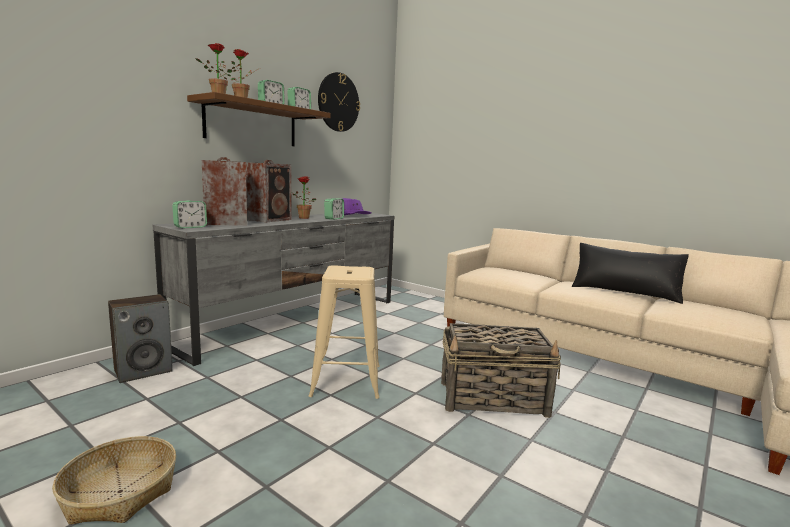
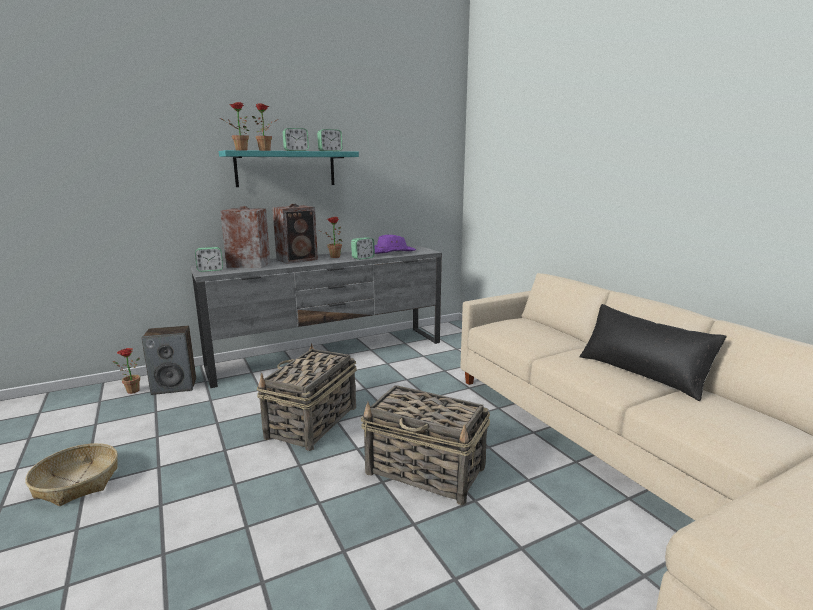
camera: 25 degrees right, 5 degrees up
brown shelf [187,92,331,146] -> turquoise shelf [219,150,359,187]
beige stool [309,265,380,399] -> basket [257,343,357,451]
wall clock [318,72,360,132] -> none
none -> potted plant [113,348,140,394]

